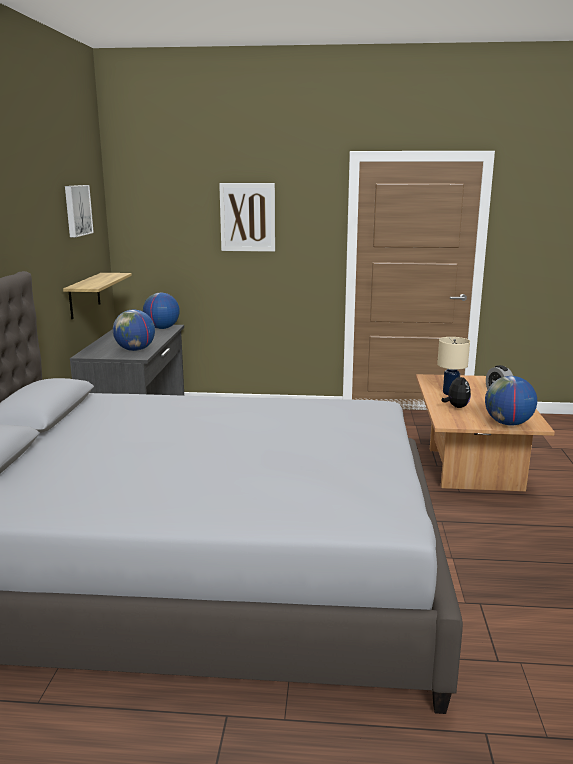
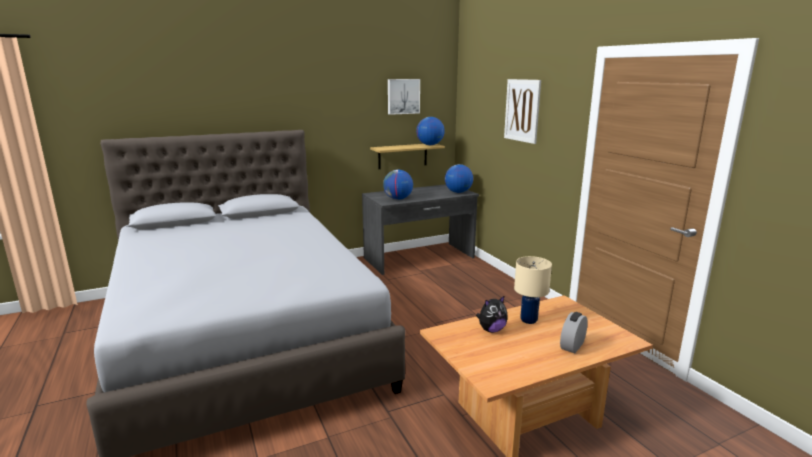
camera: 60 degrees right, 0 degrees up
globe [485,376,537,426] -> globe moved to [416,117,445,145]

